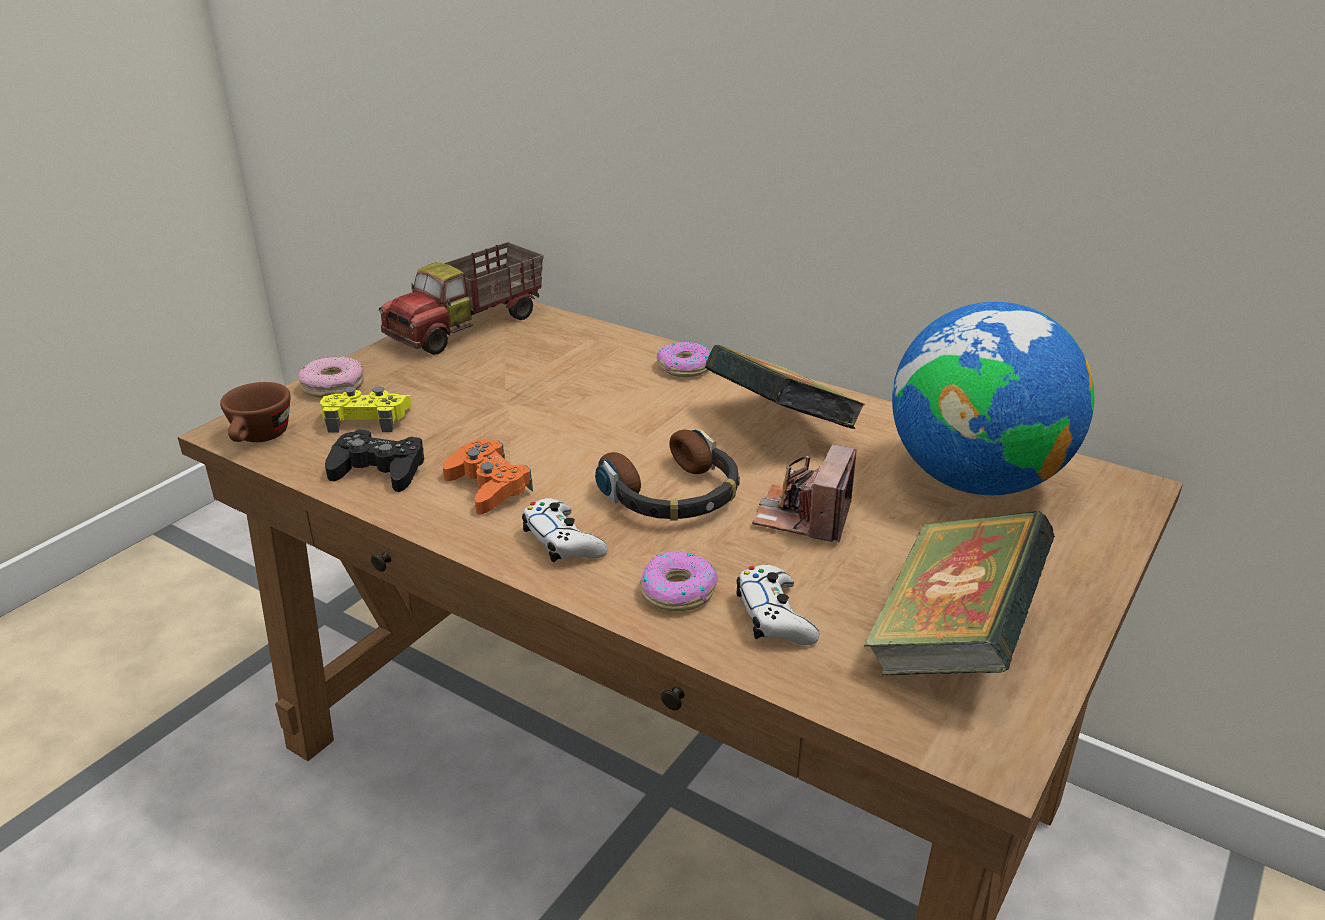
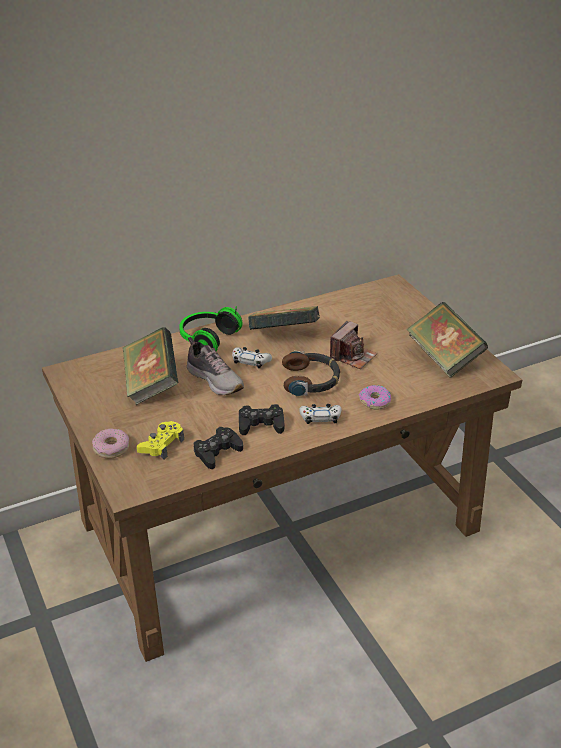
camera: 60 degrees left, 5 degrees up
brown cup [220,382,291,442] -> none
toy truck [379,242,544,355] -> none
orange game controller [443,440,533,515] -> black game controller [239,404,284,435]
donut [657,342,711,377] -> headphones [179,306,242,352]
white game controller [736,565,819,645] -> white game controller moved to [232,347,272,368]
camera [752,444,857,543] -> camera turned 105 degrees counterclockwise [330,321,377,369]
globe [892,302,1094,495] -> none
none -> book [123,327,178,405]
none -> shoe [187,337,244,395]

